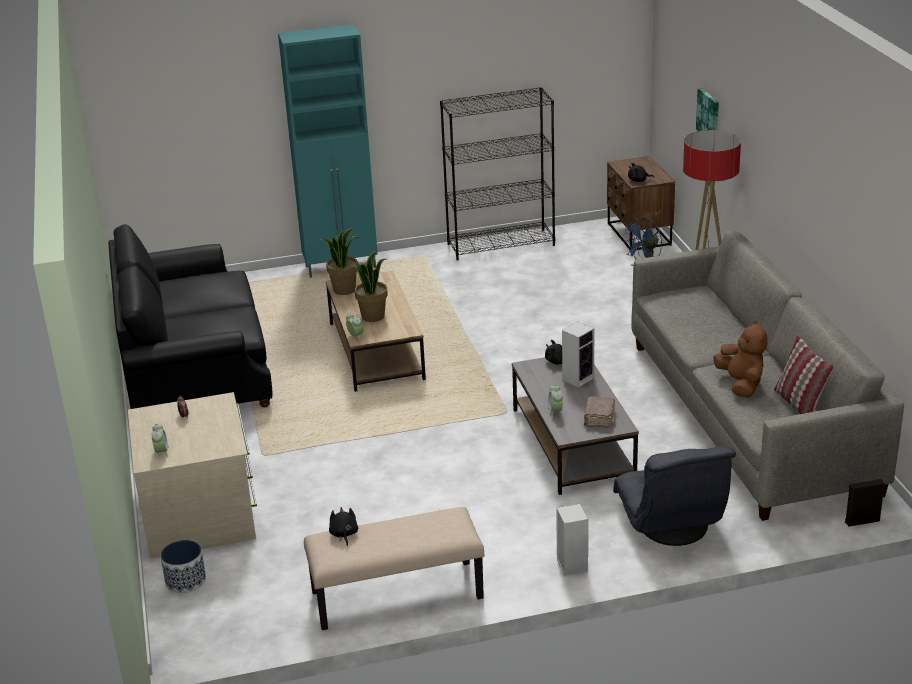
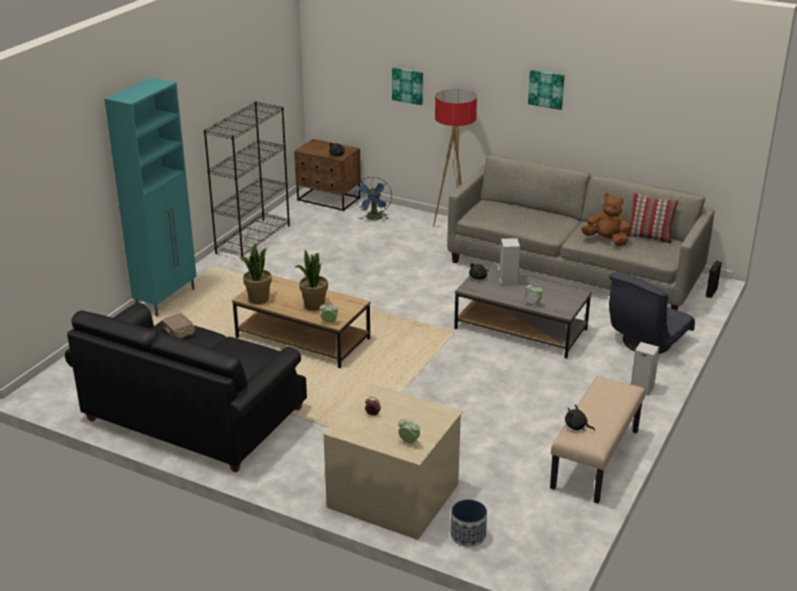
camera: 50 degrees left, 0 degrees up
brown book [584,396,615,428] -> brown book moved to [161,313,195,339]
grey armchair [613,446,736,546] -> grey armchair turned 105 degrees clockwise [609,271,695,354]
none -> picture [528,70,565,110]

